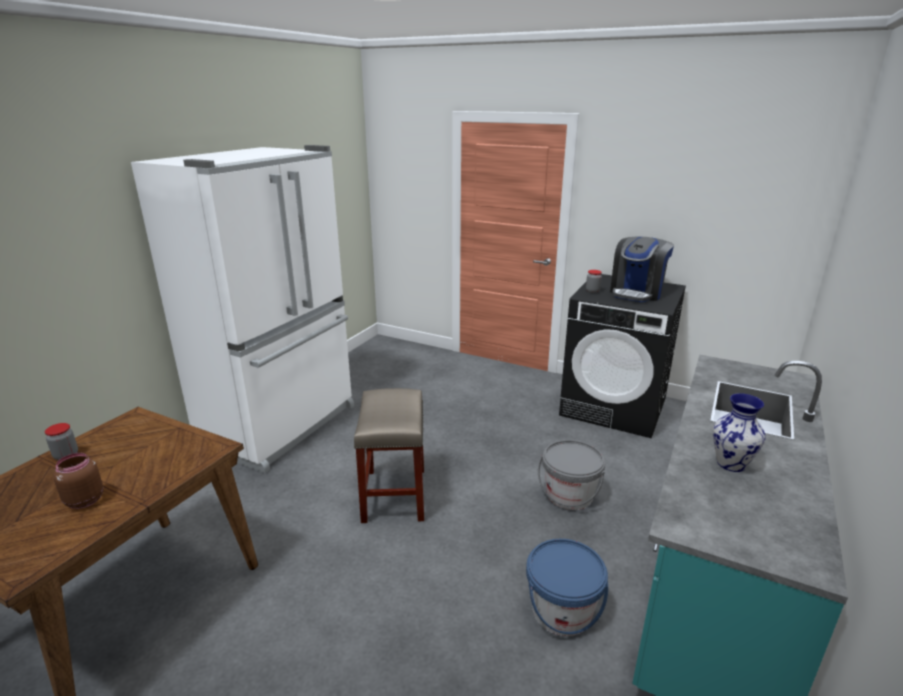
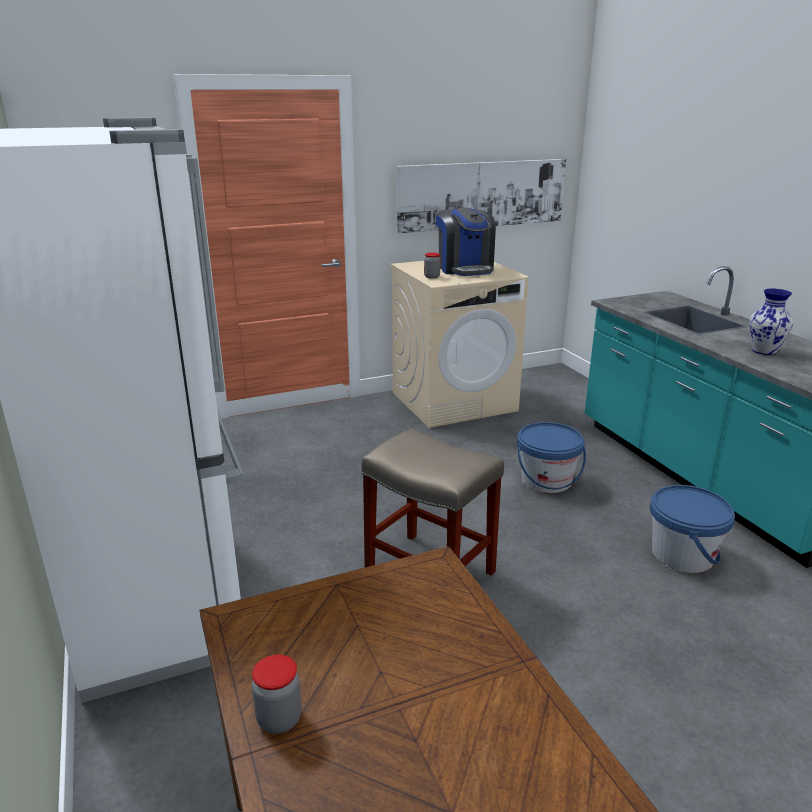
camera: 50 degrees left, 0 degrees up
brown jar [53,453,104,509] -> none
grey bucket [538,440,605,510] -> blue bucket [517,422,586,493]
black washing machine [559,274,686,438] -> beige washing machine [391,261,529,428]
none -> picture [397,159,566,234]

